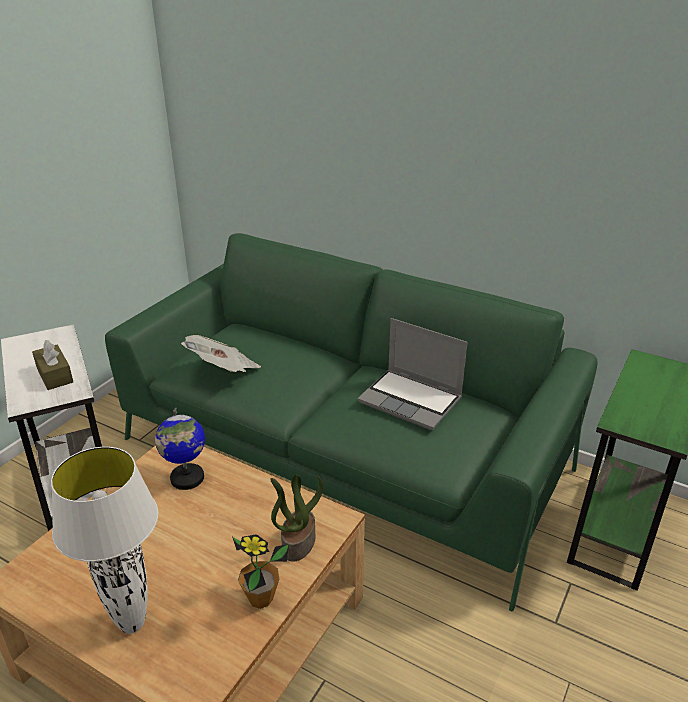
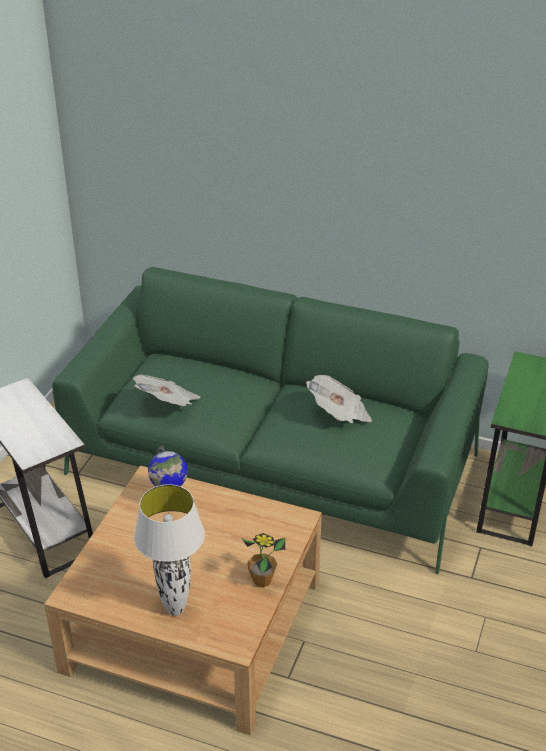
camera: 10 degrees left, 5 degrees up
brown tissue box [32,340,73,390] -> none
potted plant [270,474,323,562] -> none
laptop [357,318,468,430] -> newspaper [306,375,372,423]

